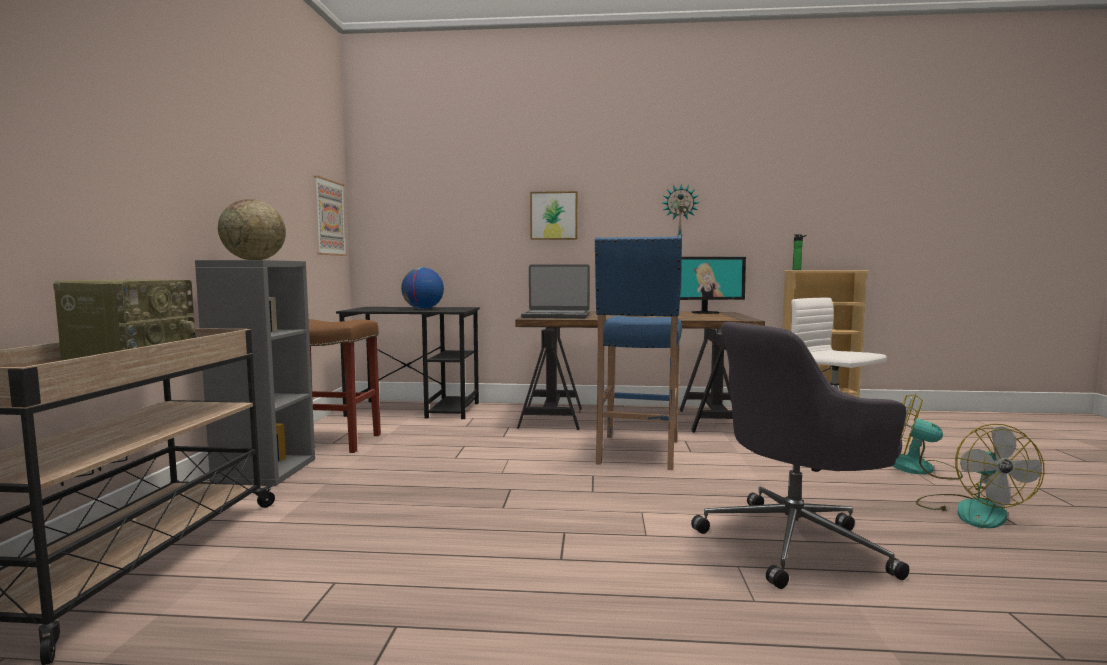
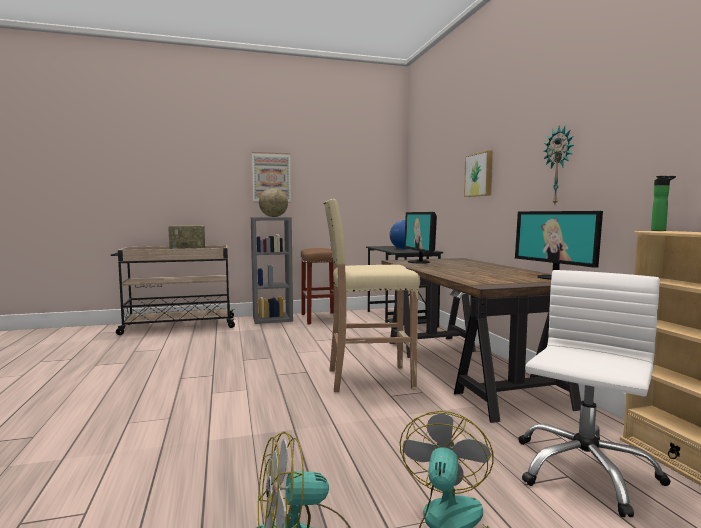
camera: 70 degrees right, 0 degrees up
picture [314,176,347,256] -> picture moved to [252,152,291,203]
laptop [521,265,590,319] -> monitor [404,212,437,264]
blue stool [595,236,682,470] -> beige stool [324,199,420,392]
grey office chair [691,322,909,589] -> none

